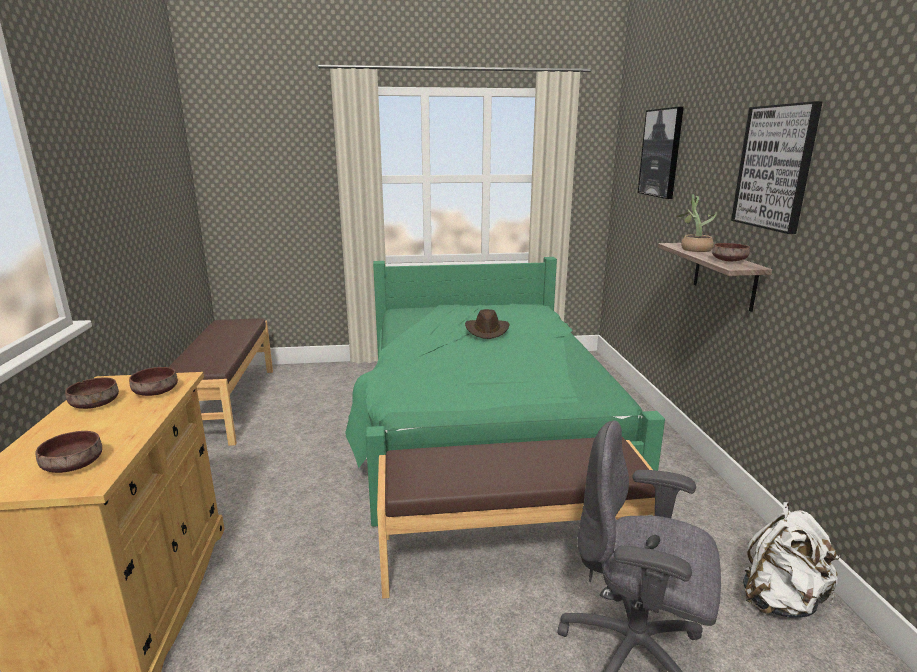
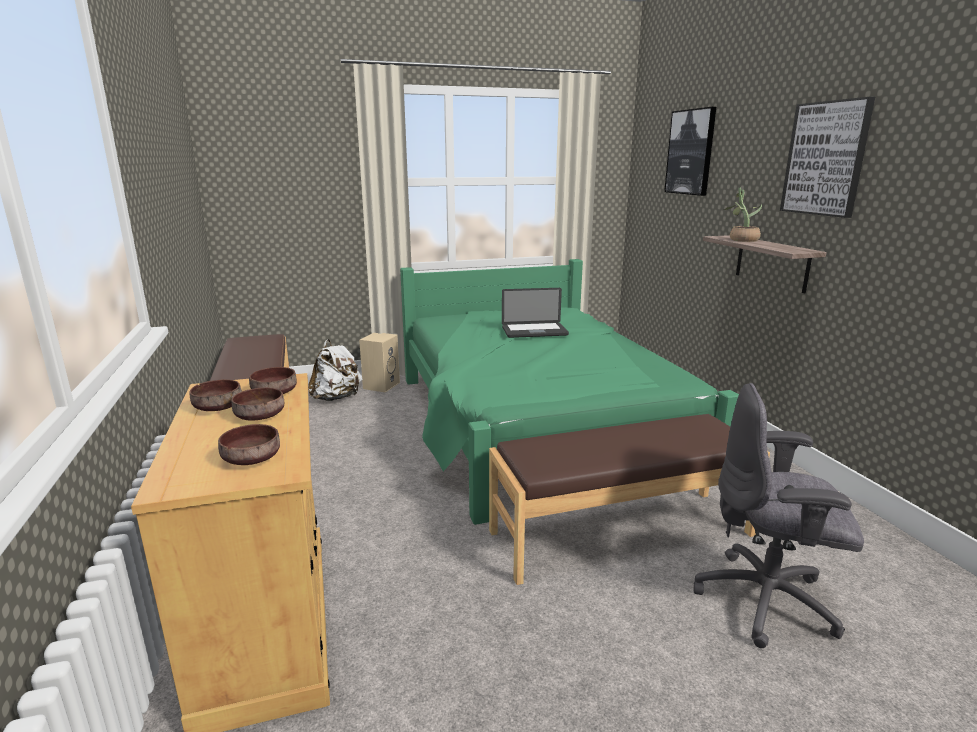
camera: 10 degrees left, 0 degrees up
brown hat [465,309,510,339] -> laptop [502,288,569,338]
brown bowl [712,243,750,261] -> brown bowl moved to [231,388,284,421]
white backpack [743,502,840,618] -> white backpack moved to [308,339,362,401]
none -> beige speaker [359,333,400,392]

